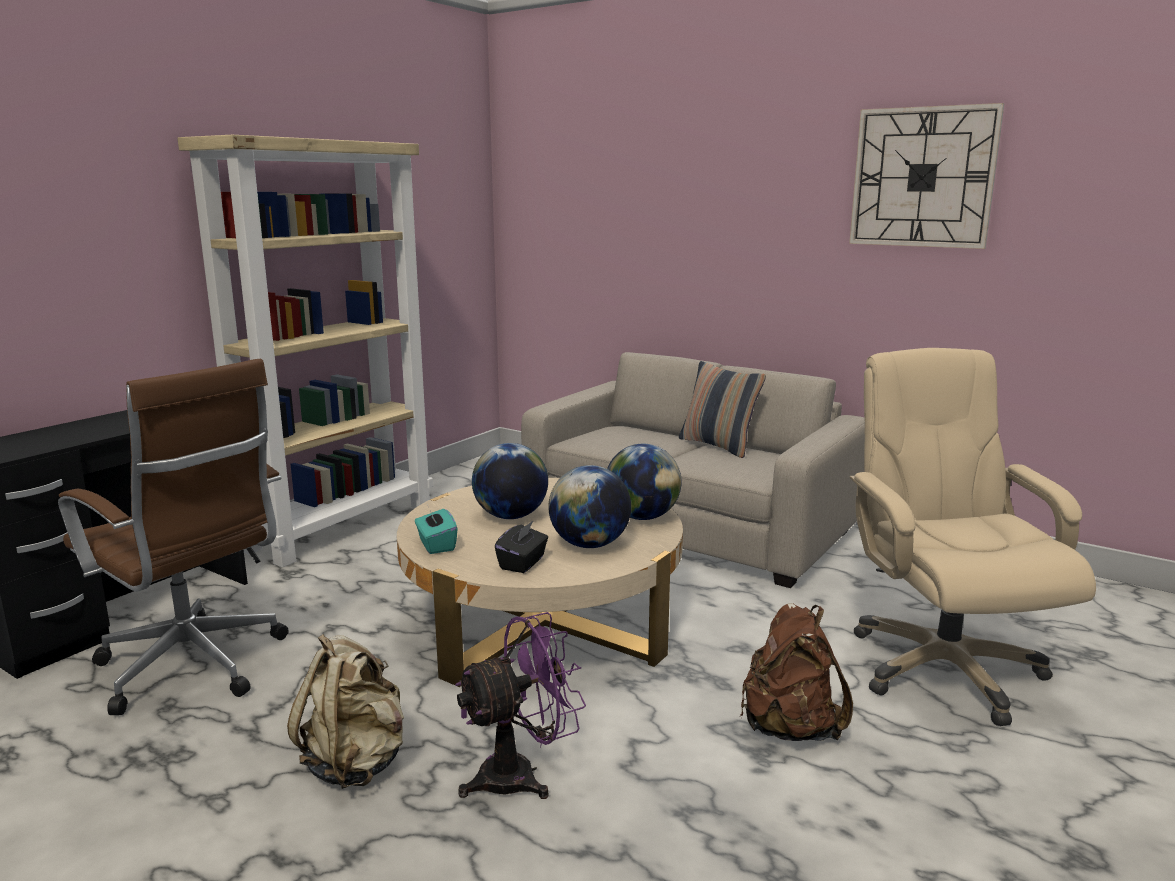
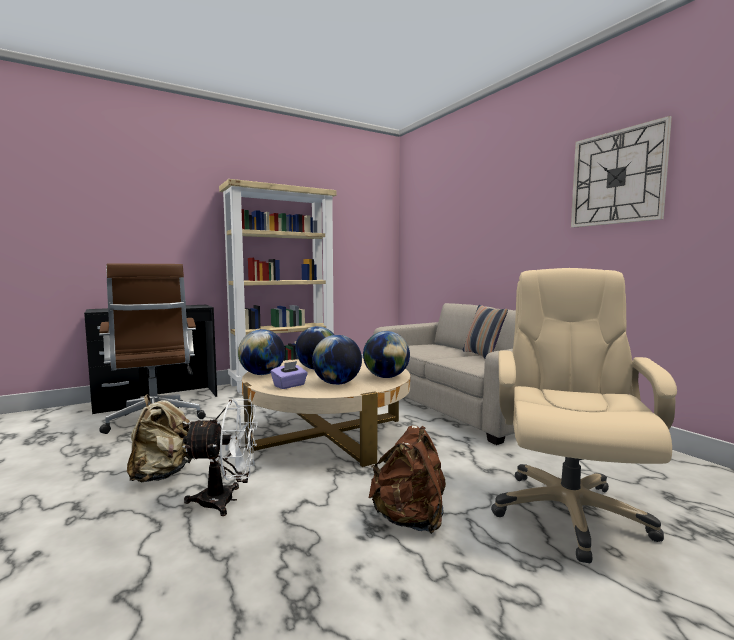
camera: 25 degrees right, 10 degrees down
turquoise tissue box [415,504,457,554] -> globe [238,329,285,375]
purple fan [455,612,586,799] -> white fan [182,399,258,516]
black tissue box [495,521,548,573] -> purple tissue box [271,361,308,389]

